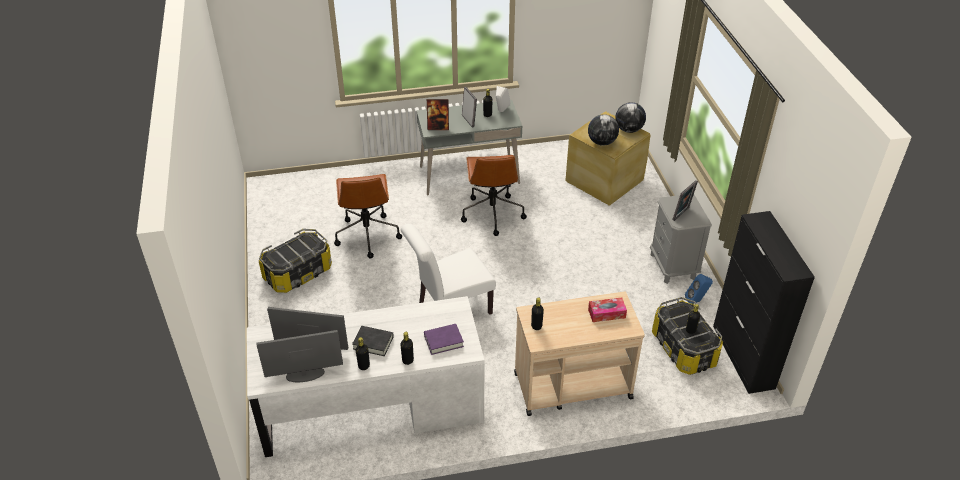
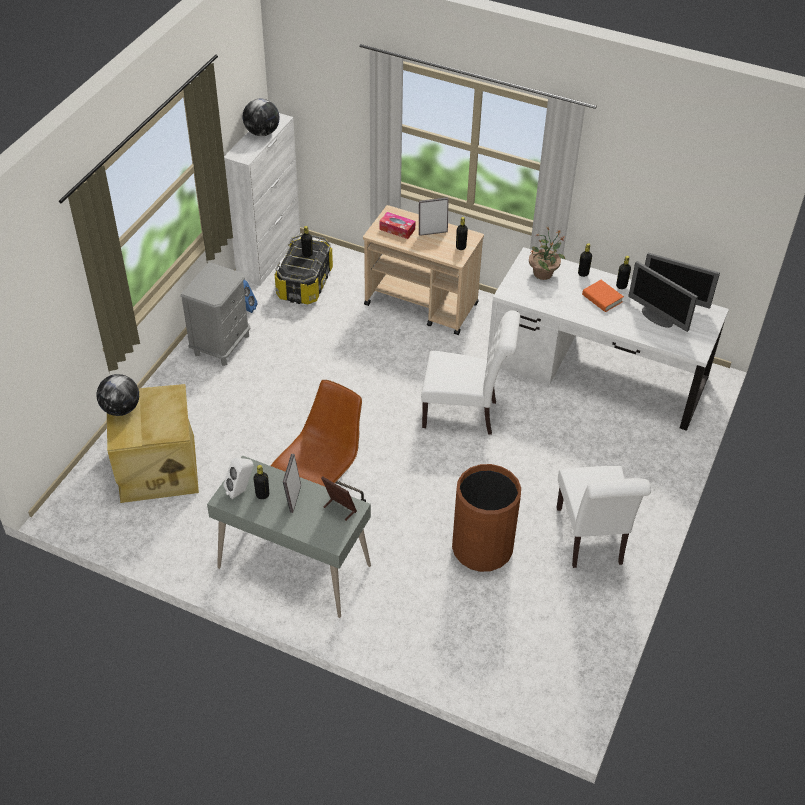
camera: 145 degrees left, 5 degrees up
storage box [258,229,332,293] -> white chair [557,466,651,568]
brown office chair [334,174,402,259] -> brown trash can [452,464,521,572]
black book [352,326,394,356] -> orange book [582,280,624,312]
purple book [424,324,464,355] -> potted plant [529,227,565,280]
globe [588,114,619,146] -> globe moved to [243,99,280,136]
picture frame [672,180,698,221] -> picture frame moved to [419,197,449,236]
black cabinet [713,211,815,394] -> white cabinet [224,113,300,286]

